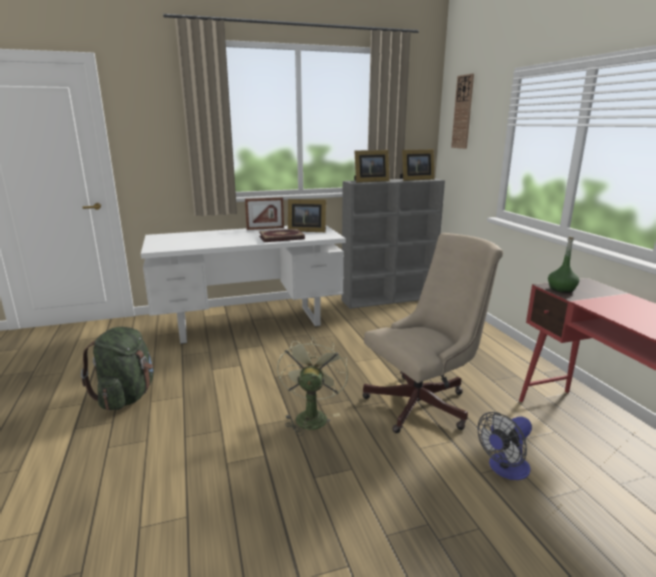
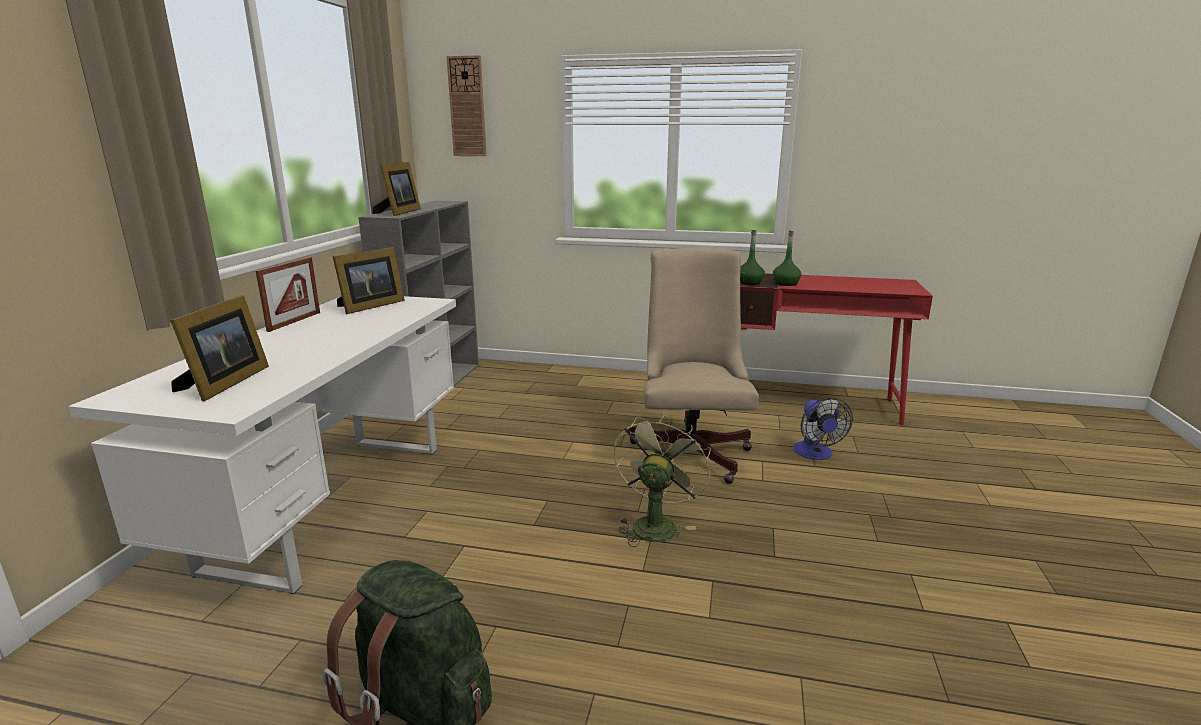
camera: 60 degrees left, 0 degrees up
book [259,229,305,242] -> none
green fan [277,336,348,436] -> green fan turned 75 degrees clockwise [614,413,711,547]
picture frame [400,149,434,181] -> picture frame moved to [170,295,269,401]
none -> green bottle [773,230,801,286]

